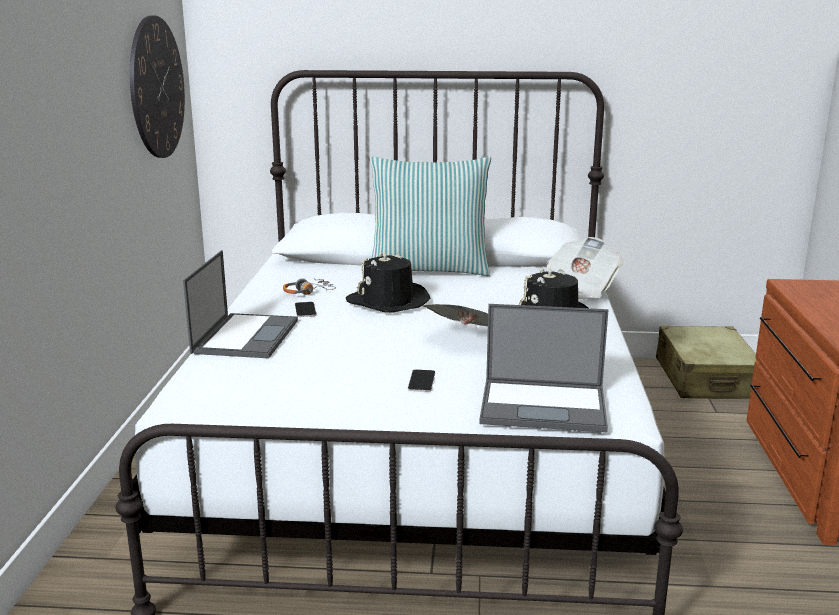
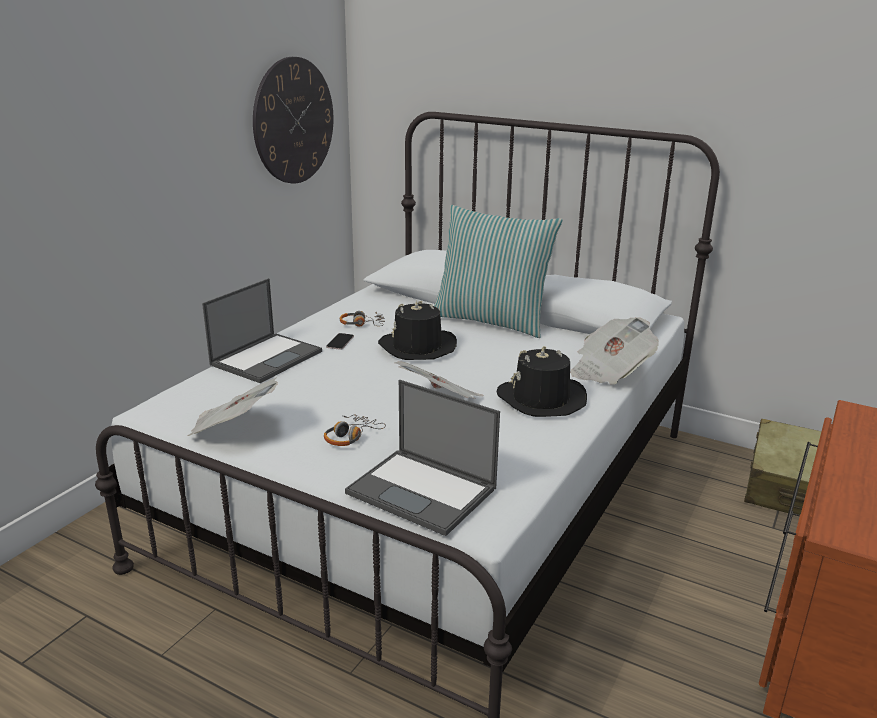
camera: 25 degrees right, 5 degrees up
phone [408,369,435,392] -> headphones [324,414,386,446]
none -> newspaper [188,377,278,436]

